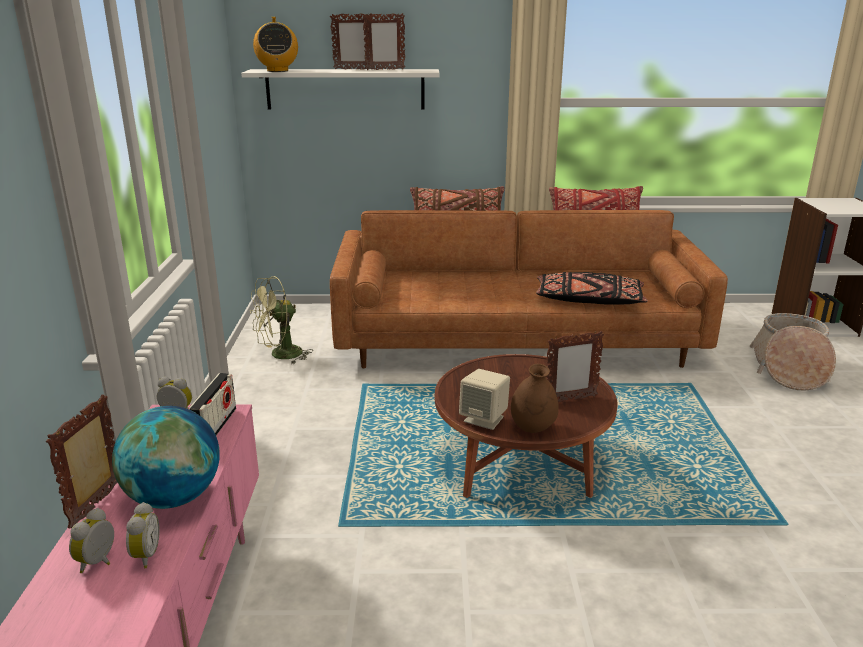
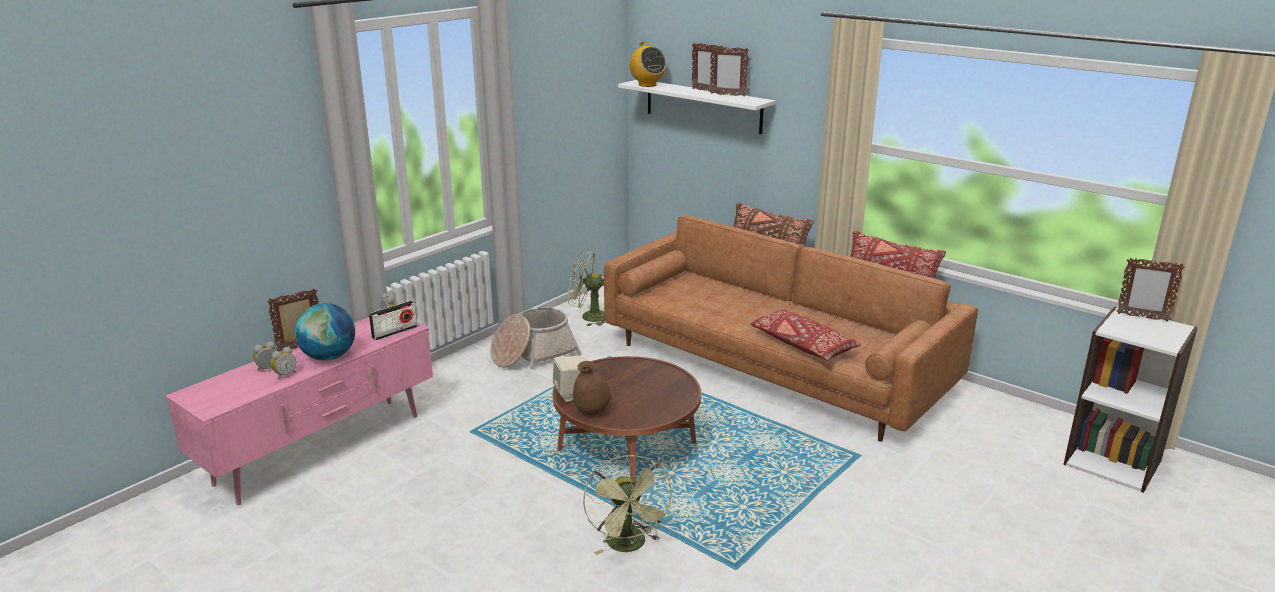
camera: 40 degrees right, 0 degrees up
radio [253,17,298,72] -> radio turned 60 degrees counterclockwise [629,41,666,87]
black pillow [536,272,648,305] -> red pillow [751,310,861,360]
picture frame [546,331,604,402] -> picture frame moved to [1117,258,1185,322]
basket [750,313,836,391] -> basket moved to [490,307,582,370]
none -> green fan [583,455,673,555]

